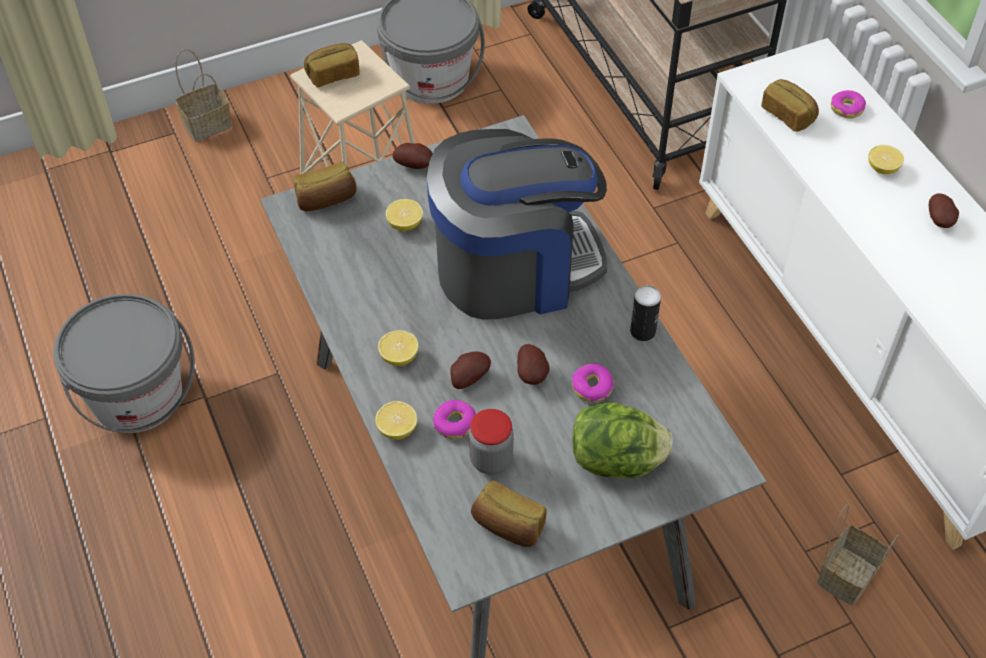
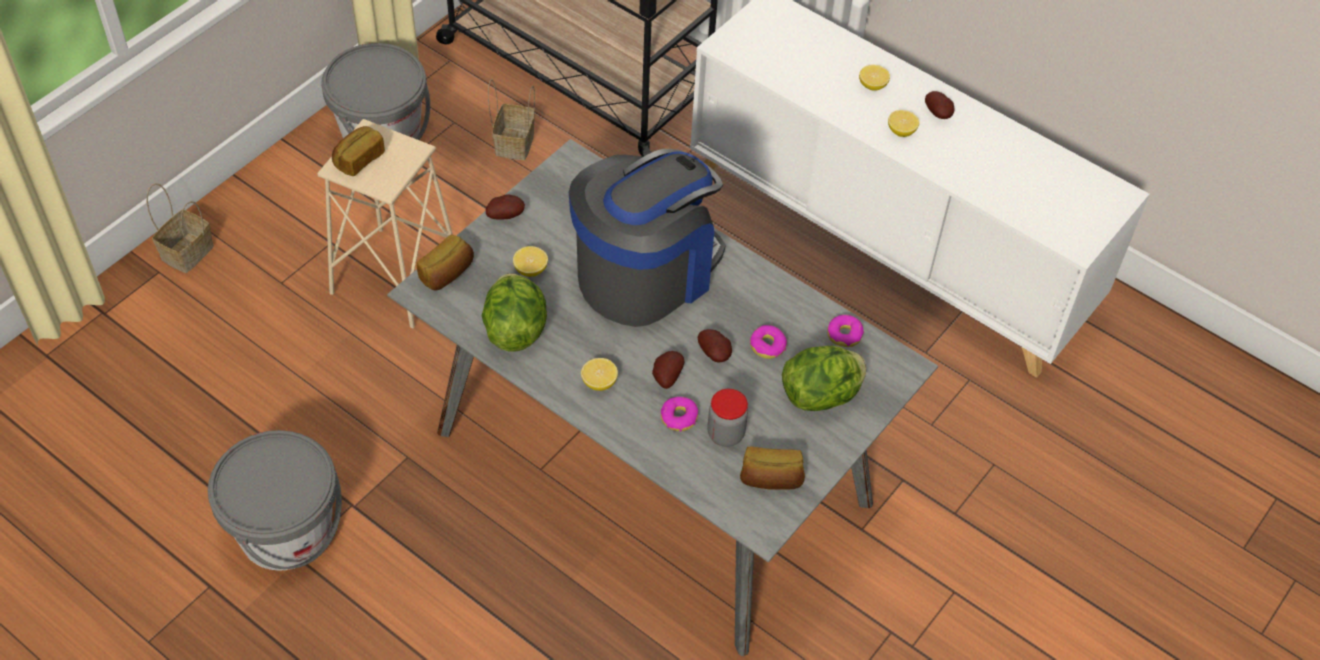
camera: 30 degrees left, 0 degrees up
lemon [375,401,417,440] -> lemon moved to [888,110,919,137]
can [630,285,661,341] -> none
bread [761,79,819,132] -> none
basket [817,504,899,605] -> basket moved to [488,79,535,160]
donut [831,90,866,119] -> donut moved to [827,315,864,347]
none -> lettuce [481,273,547,352]

